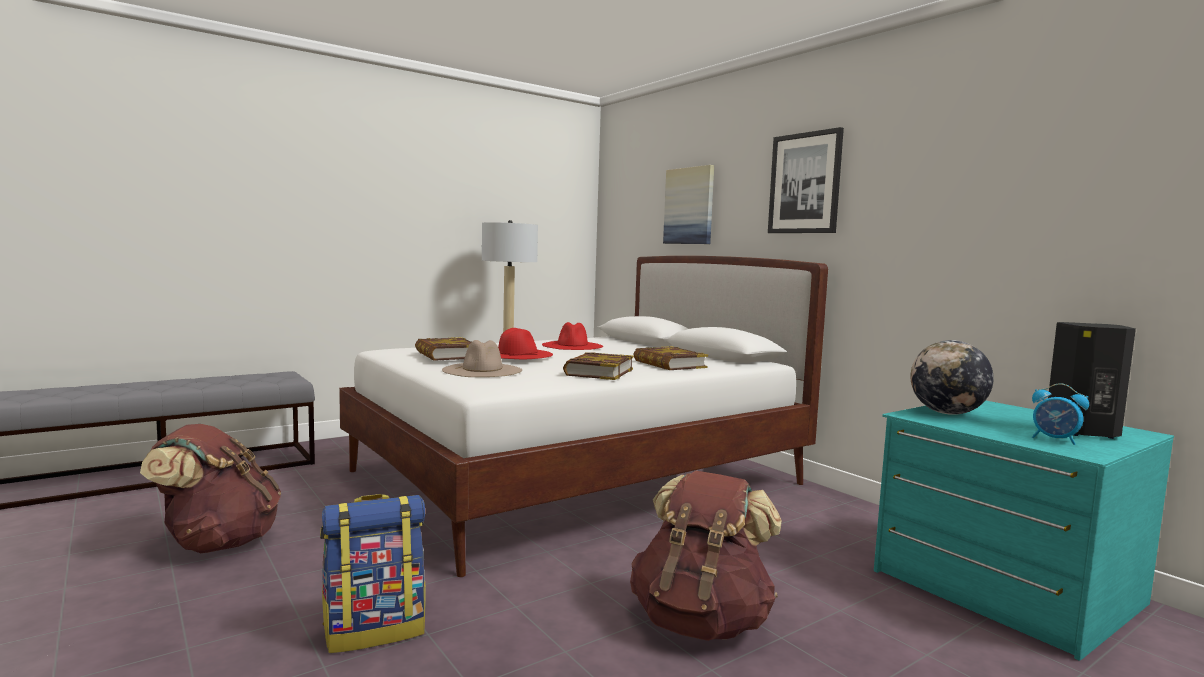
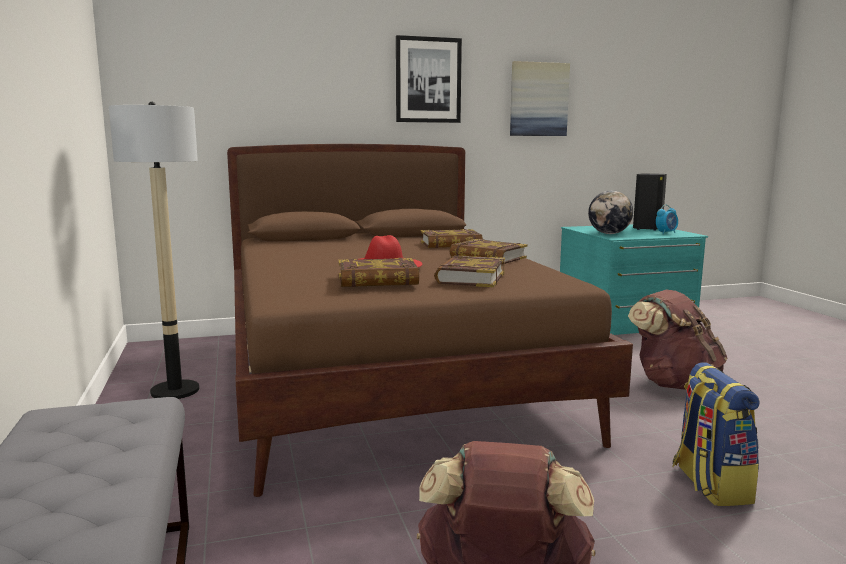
camera: 70 degrees left, 5 degrees up
white bed [339,256,828,577] -> brown bed [227,144,633,497]
beige hat [442,340,522,377] -> book [434,256,505,287]
red hat [542,322,603,350] -> none
picture [663,165,714,244] -> picture moved to [510,61,570,136]

